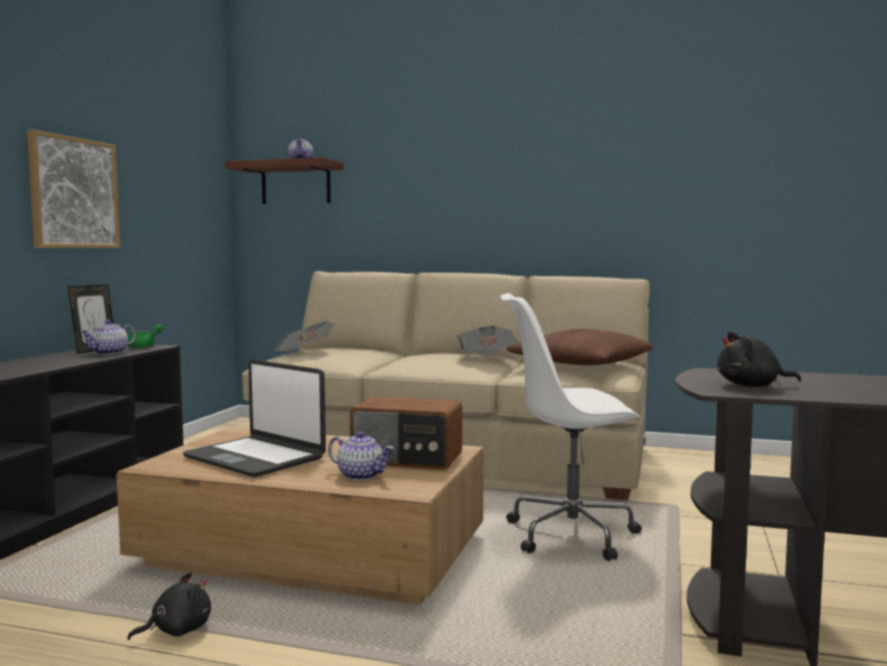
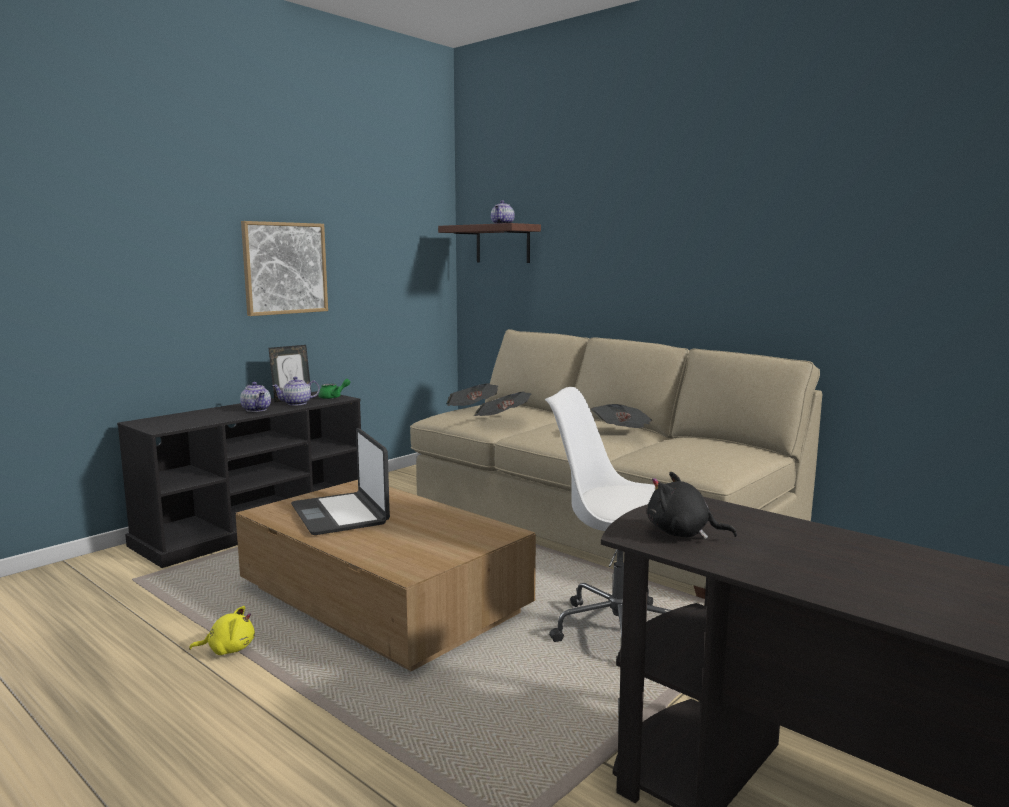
camera: 25 degrees right, 5 degrees up
black plush toy [127,572,211,640] -> yellow plush toy [189,606,255,655]
teapot [328,431,393,481] -> teapot moved to [240,382,271,412]
radio [350,396,462,470] -> none
brown pillow [506,329,653,365] -> none
none -> newspaper [474,392,531,416]

